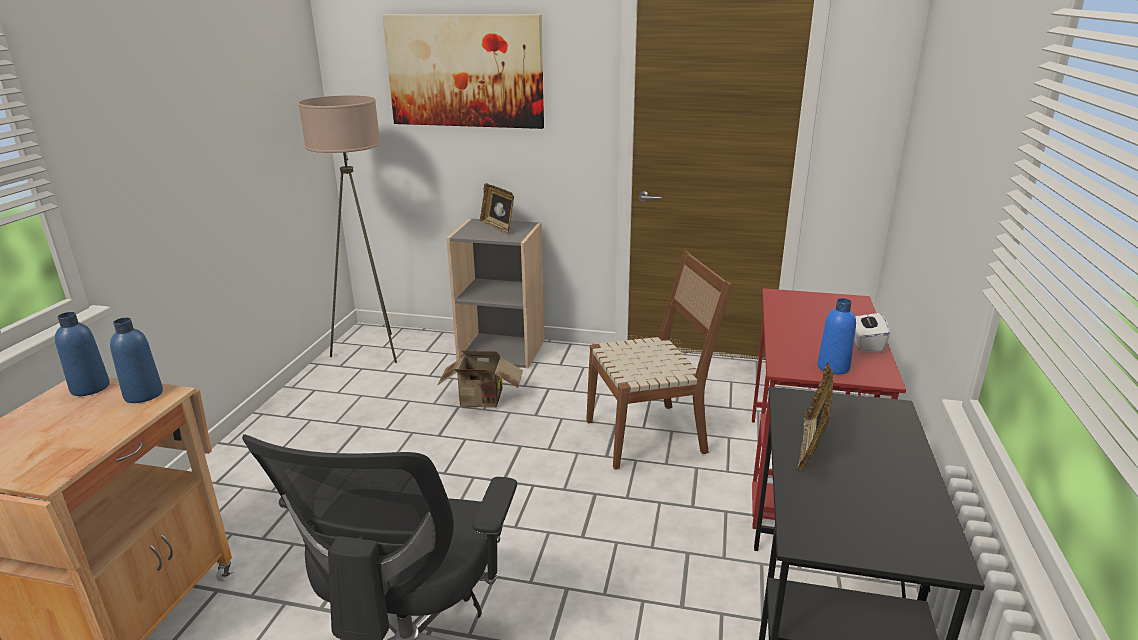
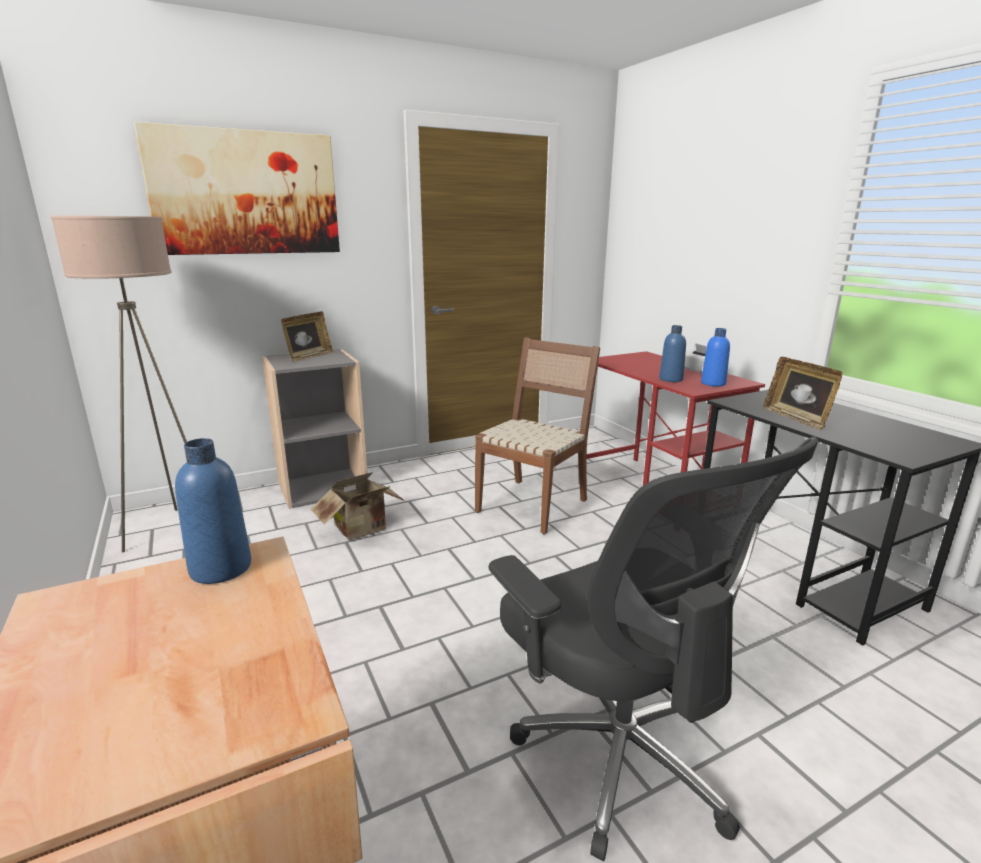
camera: 40 degrees left, 5 degrees down
blue bottle [55,312,110,396] -> blue bottle moved to [659,325,686,382]
picture frame [480,183,514,234] -> picture frame turned 75 degrees counterclockwise [281,311,334,362]

